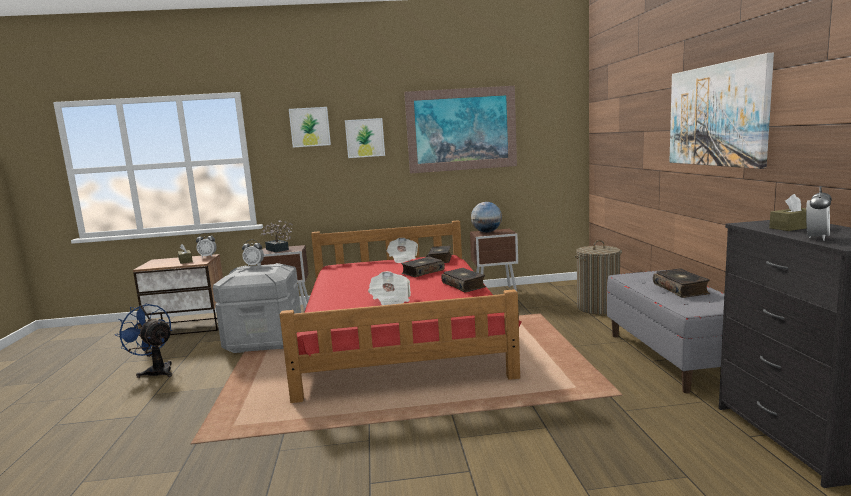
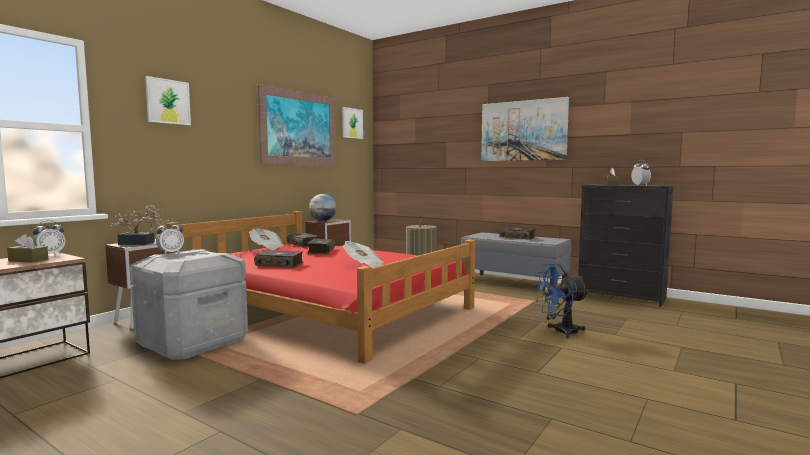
camera: 50 degrees left, 5 degrees down
blue fan [115,304,172,378] -> blue fan moved to [534,263,590,339]
picture [345,118,385,158] -> picture moved to [342,107,363,139]
book [441,268,486,292] -> book moved to [254,250,304,268]

